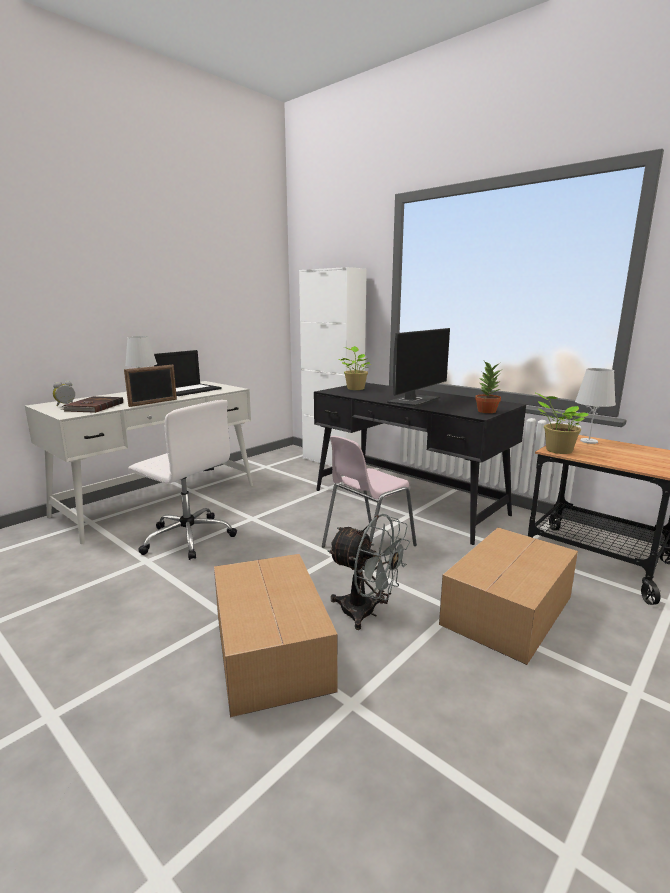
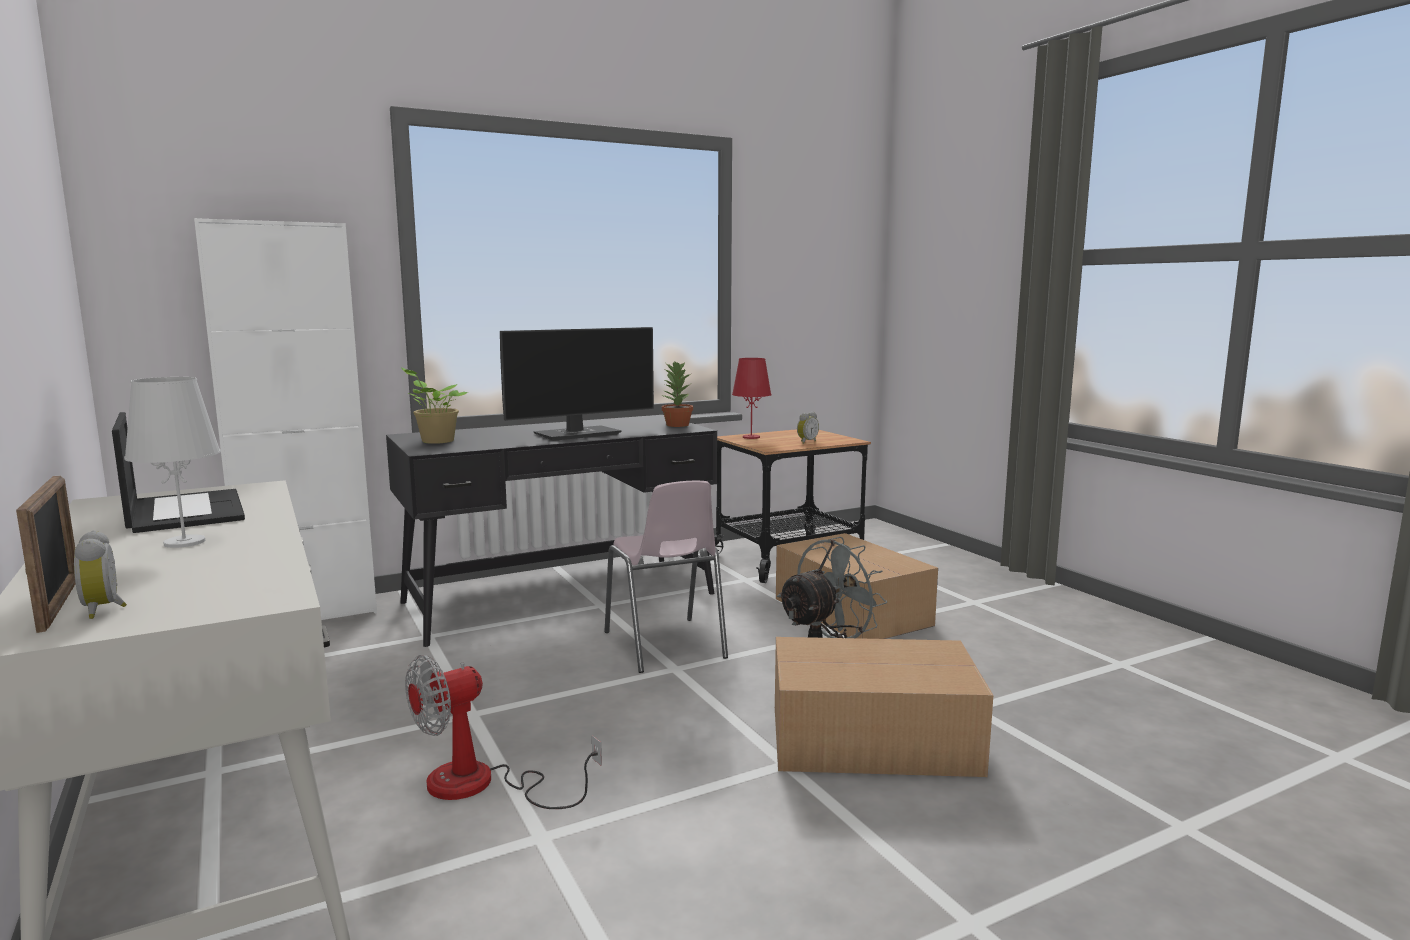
camera: 70 degrees left, 5 degrees down
brown book [61,396,123,413] -> none
picture frame [124,365,177,407] -> picture frame moved to [16,475,76,633]
white office chair [128,400,237,560] -> fan [405,655,602,809]
monitor [387,328,450,407] -> monitor turned 90 degrees clockwise [500,327,654,441]
potted plant [536,393,589,454] -> none
white table lamp [575,368,616,444] -> red table lamp [732,358,772,439]
none -> alarm clock [797,412,819,444]

